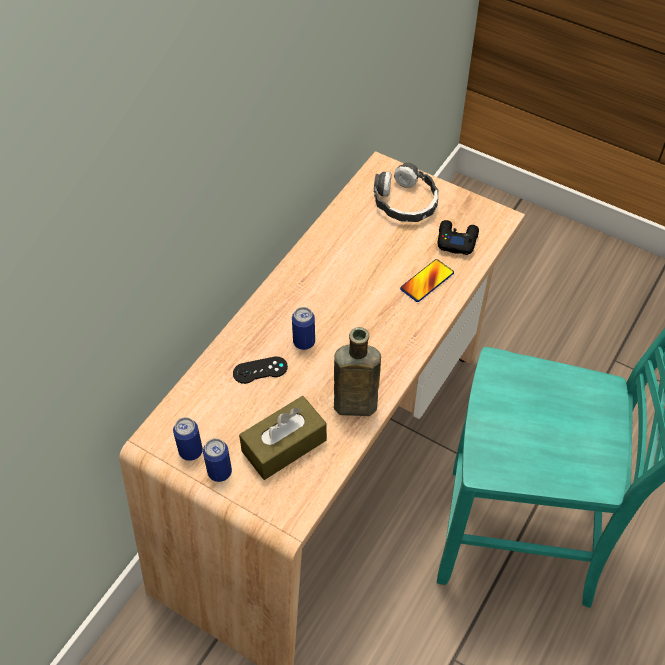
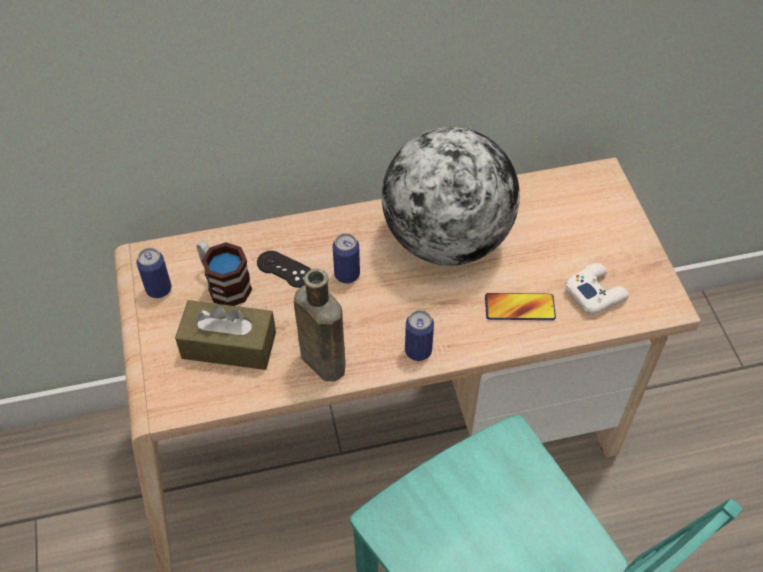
camera: 45 degrees right, 0 degrees up
can [203,438,232,482] -> can moved to [405,310,434,361]
headphones [374,162,438,222] -> none
black game controller [438,220,479,255] -> white game controller [565,263,629,314]
none -> mug [197,241,252,306]
none -> globe [382,127,520,266]

